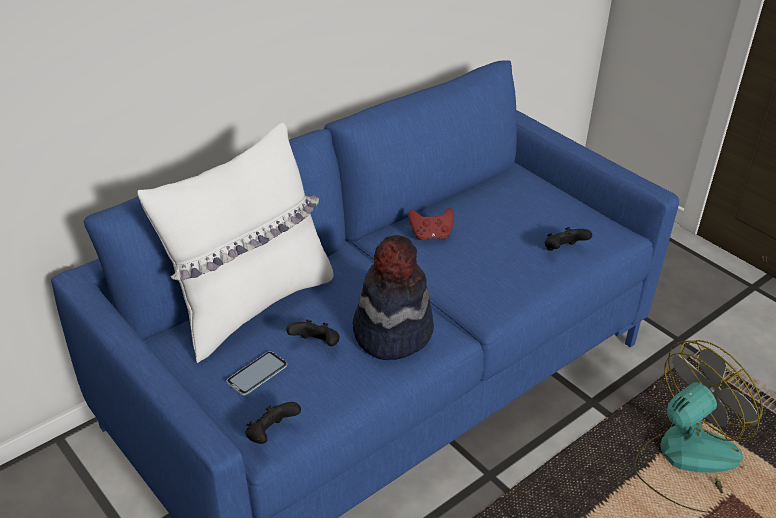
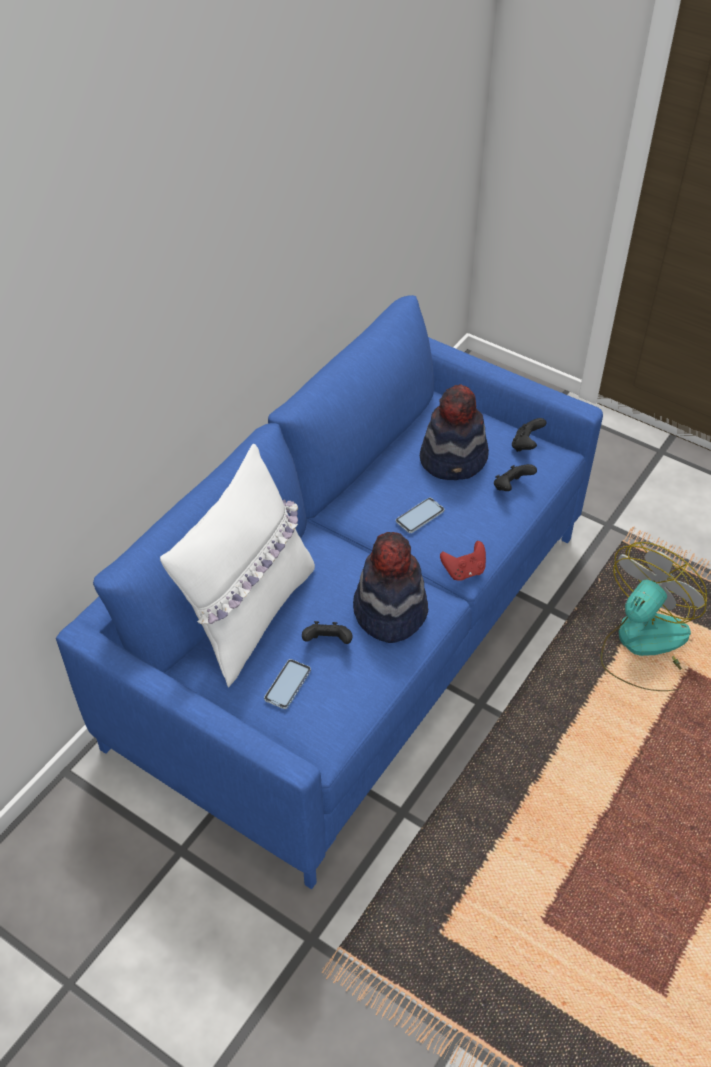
camera: 15 degrees left, 10 degrees up
black game controller [245,402,301,444] -> black game controller moved to [512,418,546,452]
red game controller [408,208,454,240] -> red game controller moved to [440,541,486,581]
none -> phone [396,498,444,533]
none -> hat [420,384,489,480]

